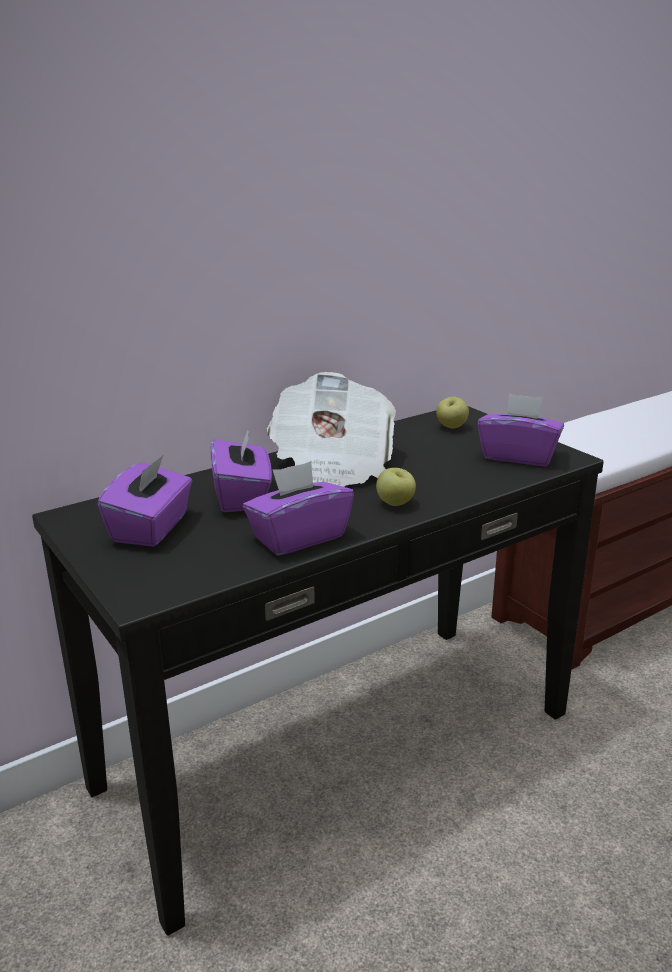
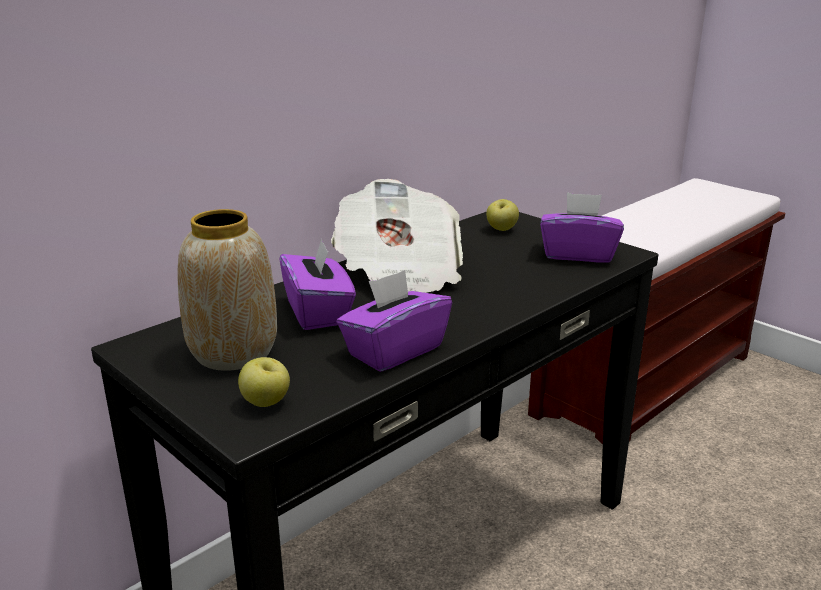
camera: 10 degrees left, 0 degrees up
purple tissue box [97,455,192,547] -> vase [178,209,277,371]
apple [376,468,416,506] -> apple moved to [238,357,290,407]

